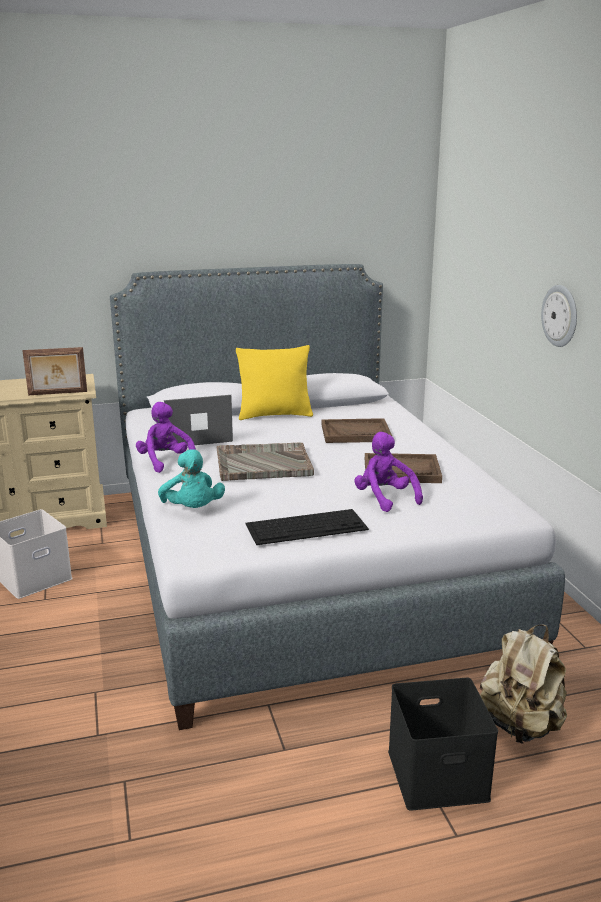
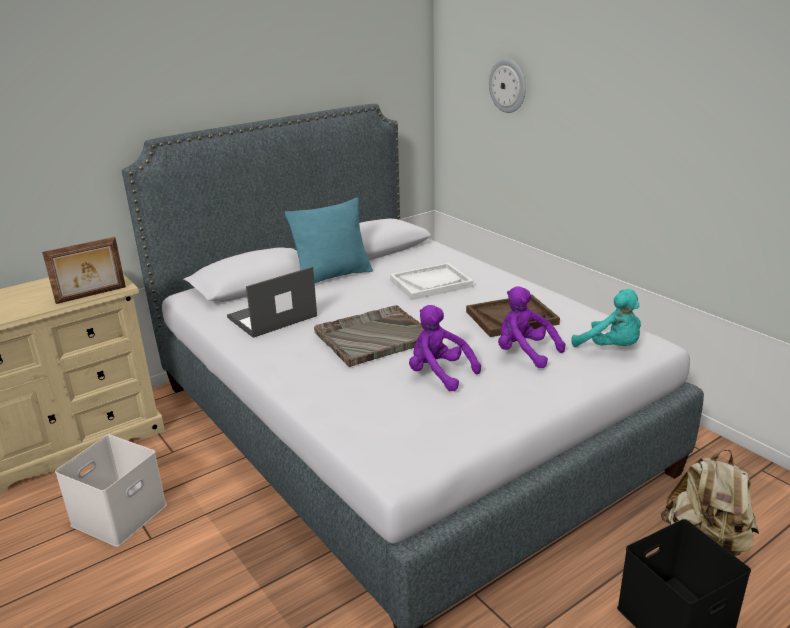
camera: 20 degrees left, 5 degrees up
purple plush toy [136,402,196,473] -> purple plush toy moved to [409,305,481,391]
turquoise plush toy [158,449,225,508] -> turquoise plush toy moved to [572,289,641,347]
yellow pillow [236,345,313,420] -> turquoise pillow [285,198,373,284]
keyboard [245,509,369,545] -> none
brown tray [322,418,392,443] -> white tray [390,263,473,300]
wall clock [541,285,577,347] -> wall clock moved to [489,59,526,113]

